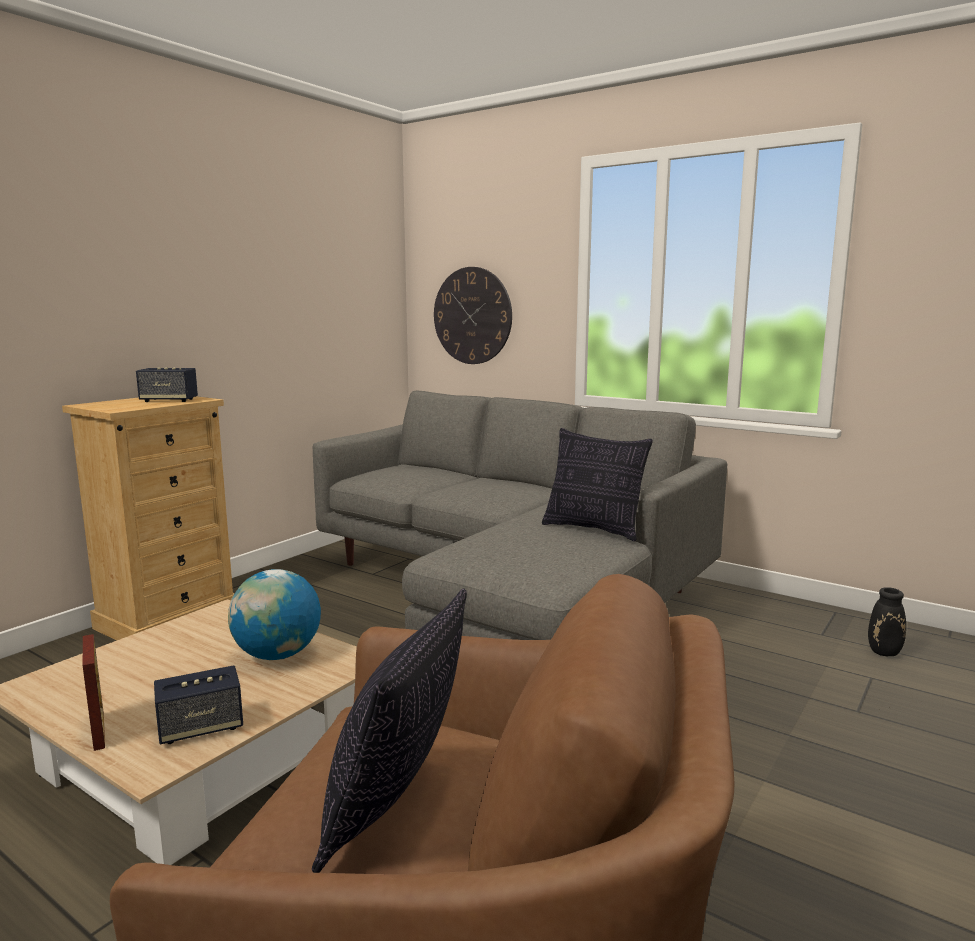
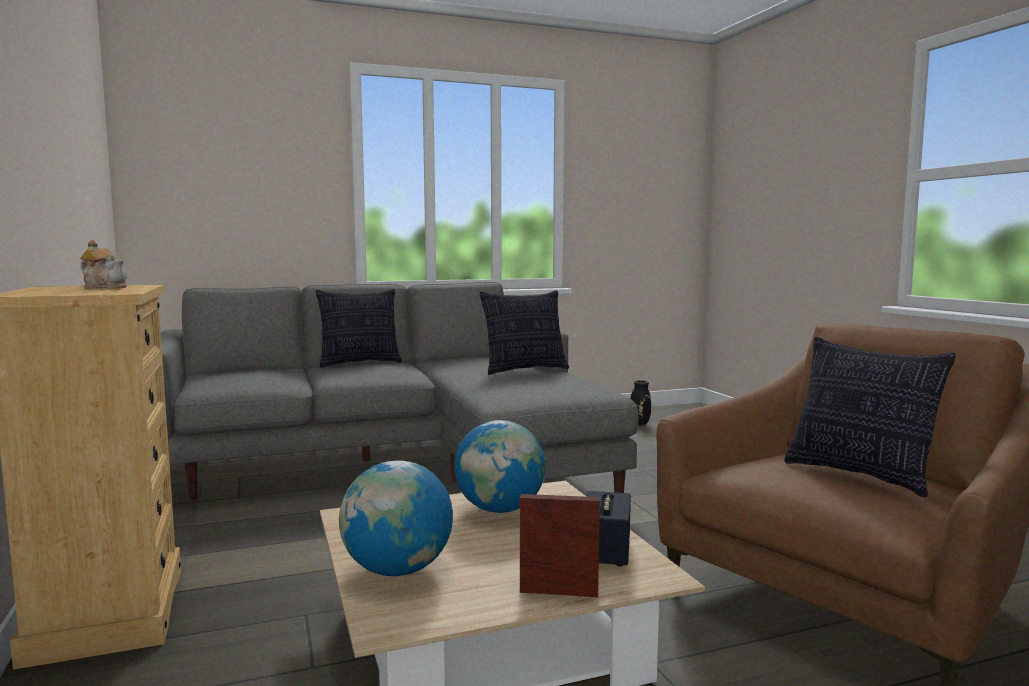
camera: 55 degrees left, 5 degrees down
speaker [136,367,198,402] -> teapot [80,240,127,289]
wall clock [434,267,512,364] -> none
none -> pillow [316,289,402,368]
none -> globe [339,460,453,576]

